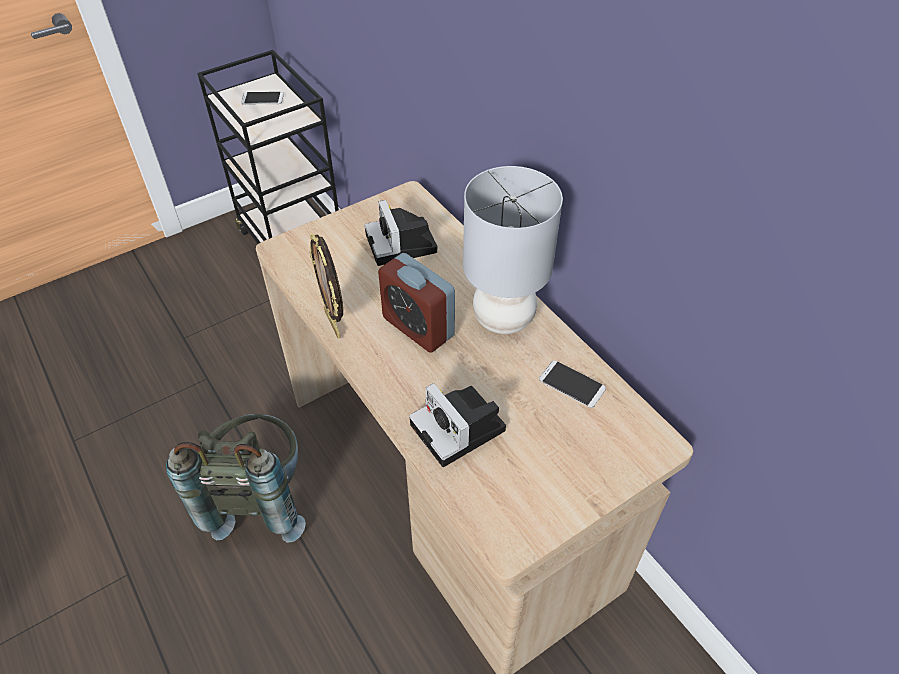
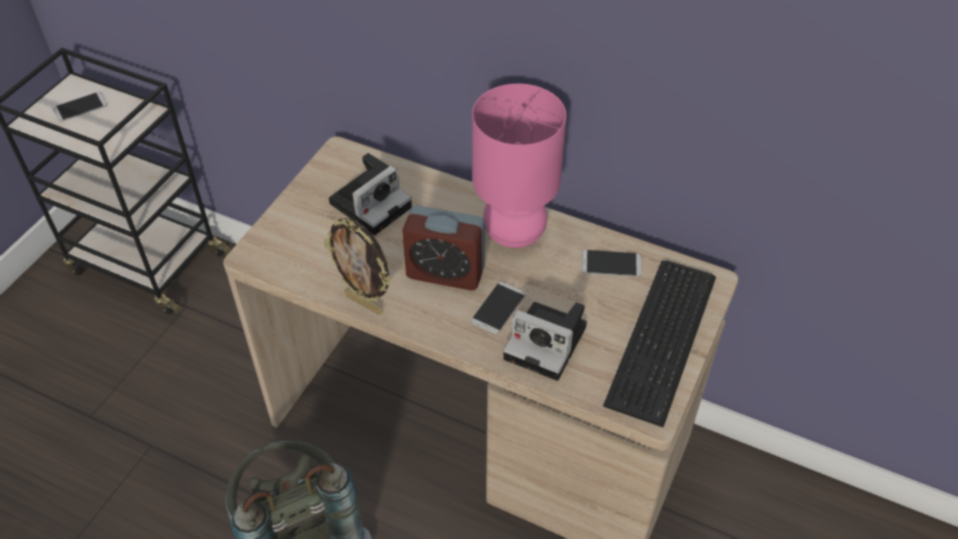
camera: 30 degrees left, 0 degrees up
camera [365,200,438,266] -> camera turned 90 degrees counterclockwise [329,153,412,235]
grey table lamp [463,166,563,334] -> pink table lamp [472,84,567,248]
none -> phone [471,282,526,334]
none -> keyboard [603,260,716,427]

